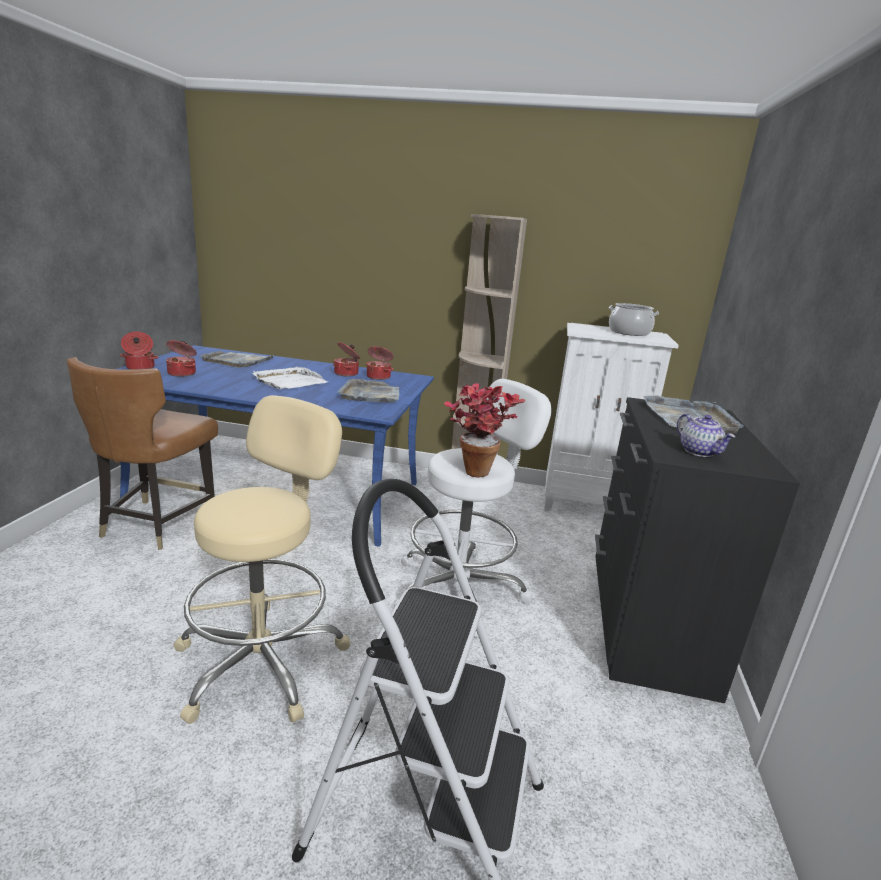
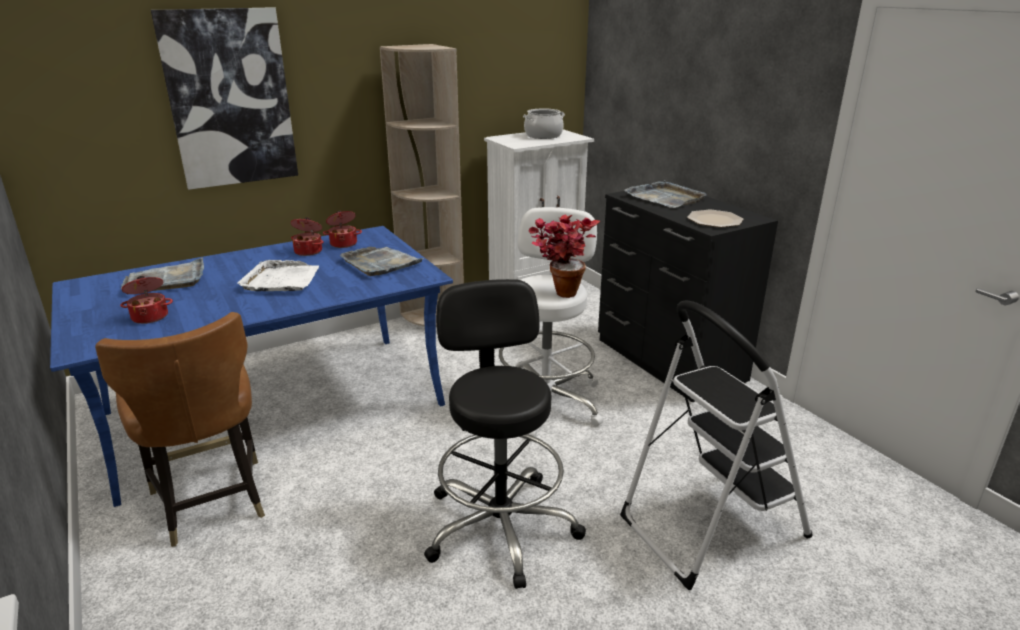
camera: 40 degrees left, 5 degrees up
cooking pot [120,332,158,370] -> none
beige stool [174,395,351,724] -> black stool [424,279,586,589]
teapot [677,414,735,457] -> plate [687,210,743,227]
none -> picture [151,7,298,190]

